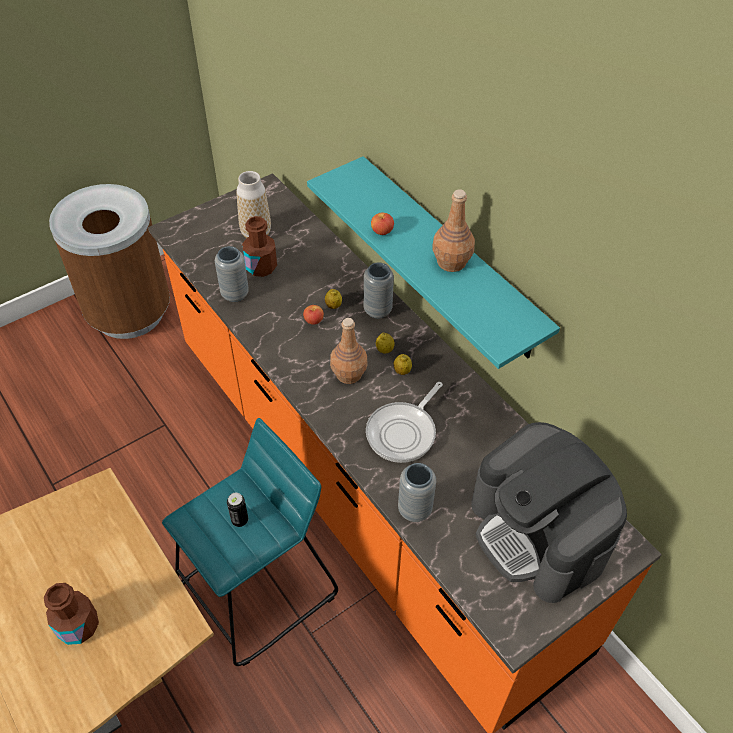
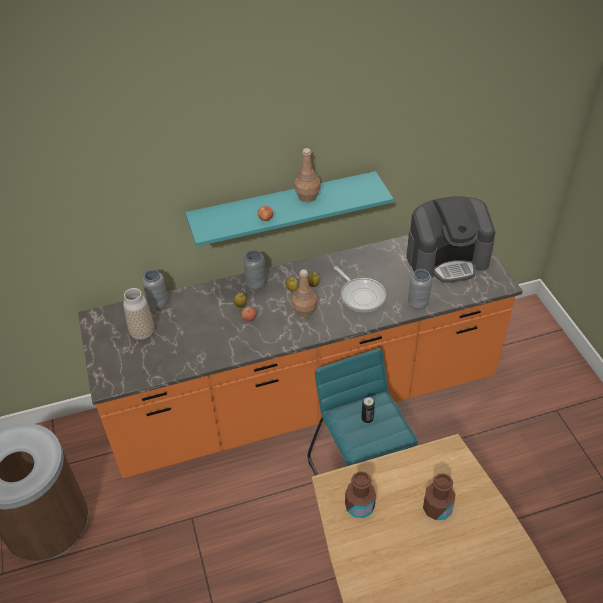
camera: 70 degrees left, 5 degrees down
grey vase [215,246,249,302] -> grey vase moved to [142,270,168,310]
brown bottle [242,216,277,277] -> brown bottle moved to [345,471,376,518]

